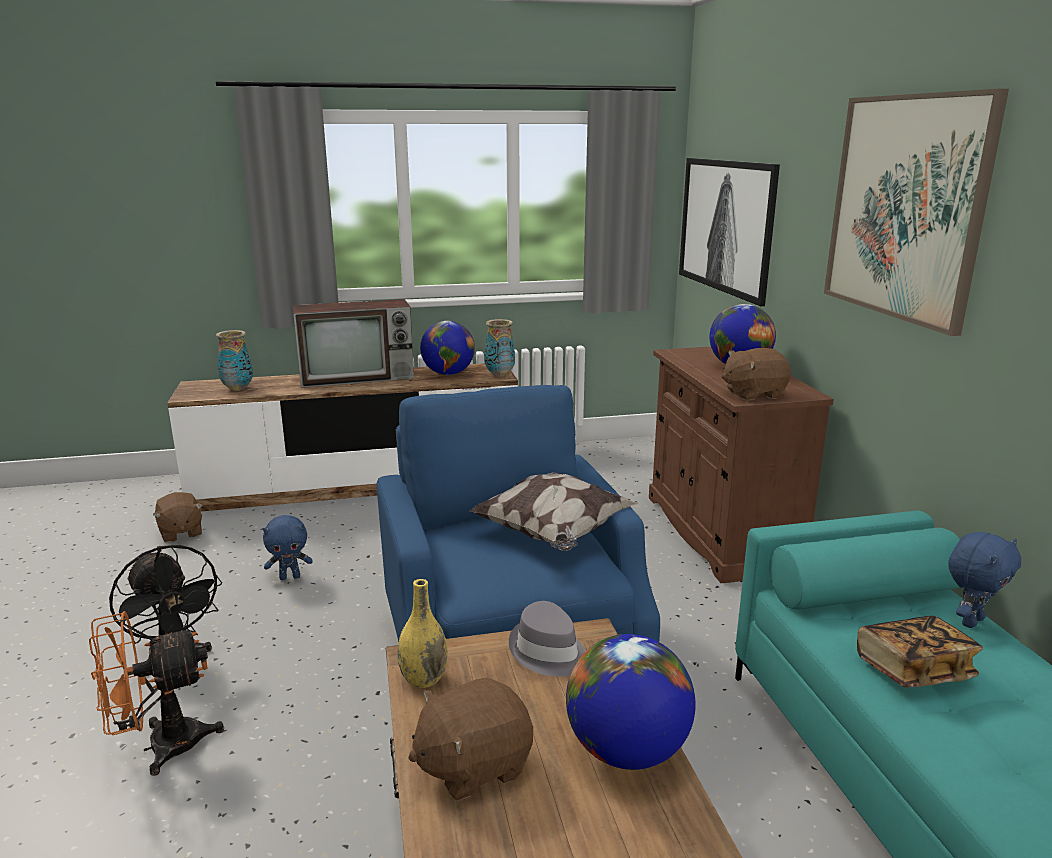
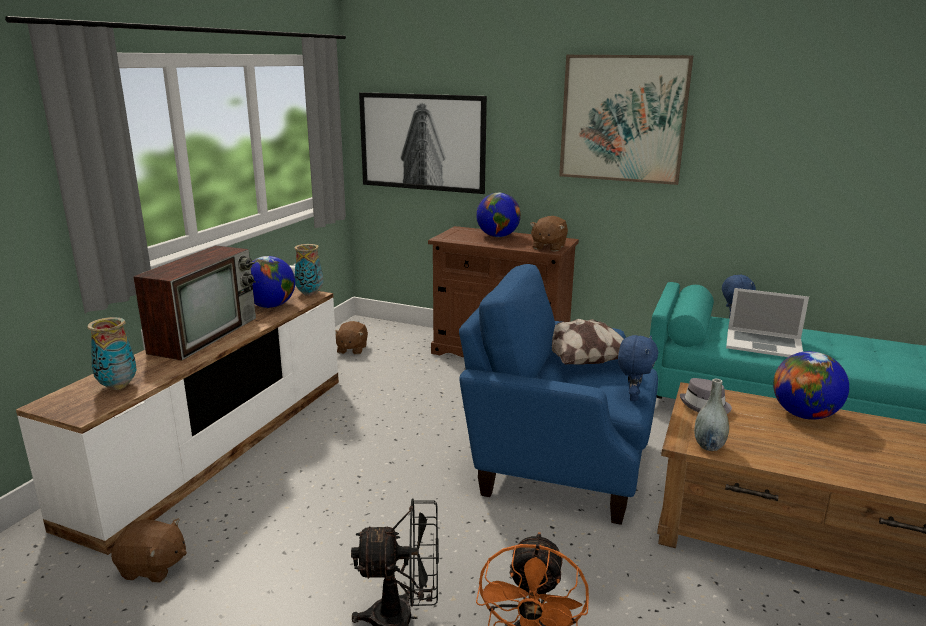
camera: 55 degrees left, 0 degrees up
blue plush toy [263,515,312,580] -> blue plush toy moved to [618,335,658,401]
yellow vase [398,579,447,688] -> grey vase [694,379,729,451]
brown plush toy [408,677,533,801] -> brown plush toy moved to [335,321,368,355]
book [857,616,983,688] -> laptop [726,288,809,357]

